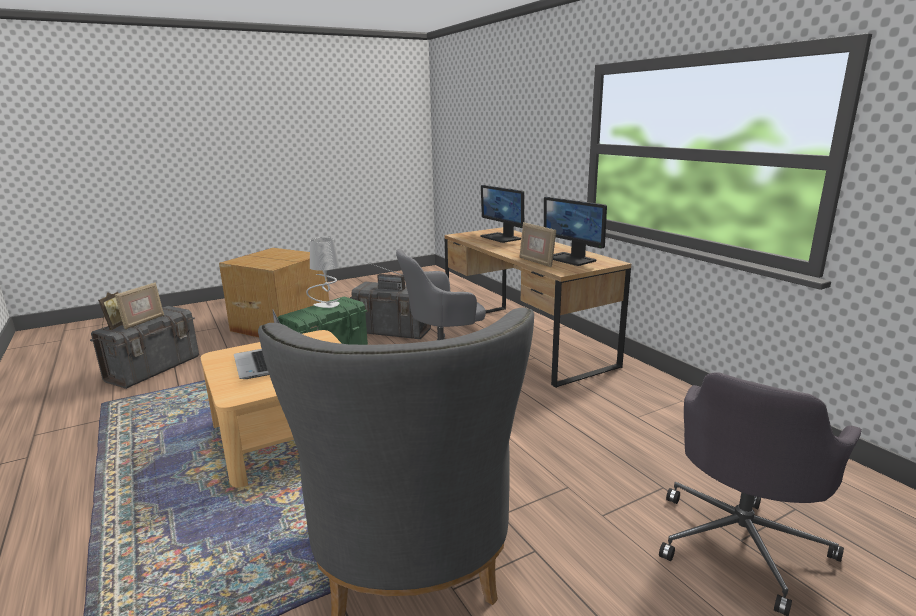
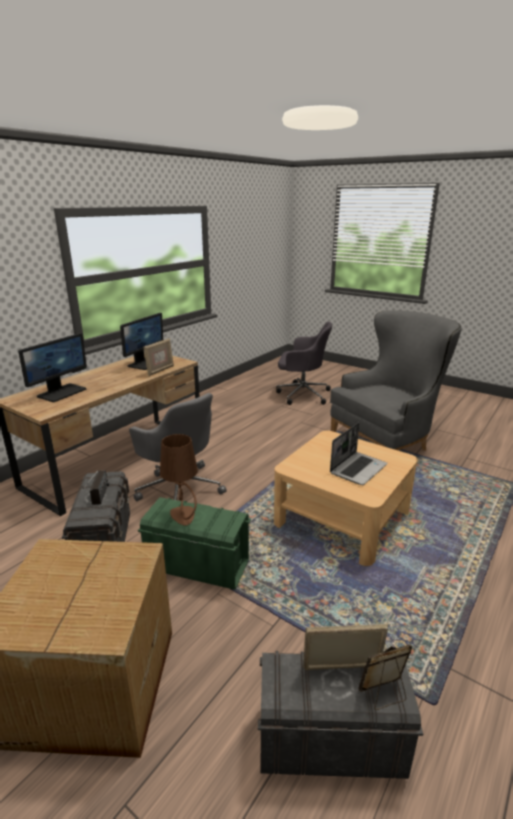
camera: 115 degrees left, 5 degrees up
grey table lamp [306,237,339,308] -> brown table lamp [160,434,198,526]

